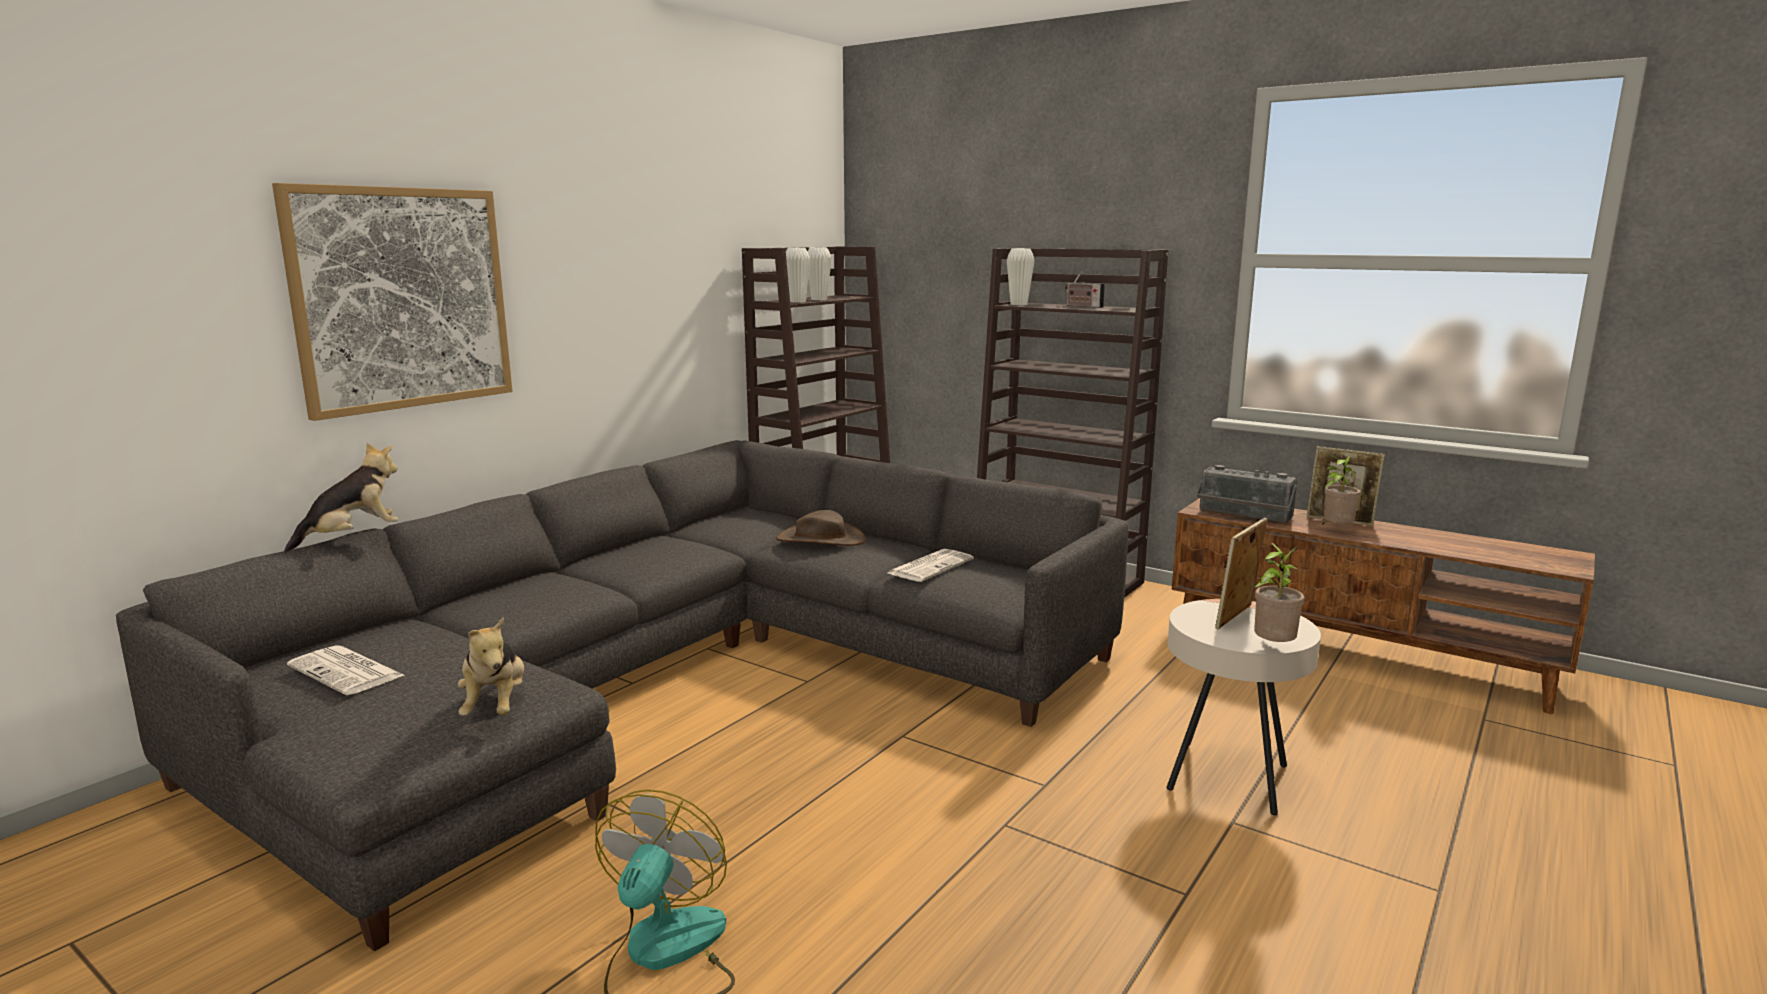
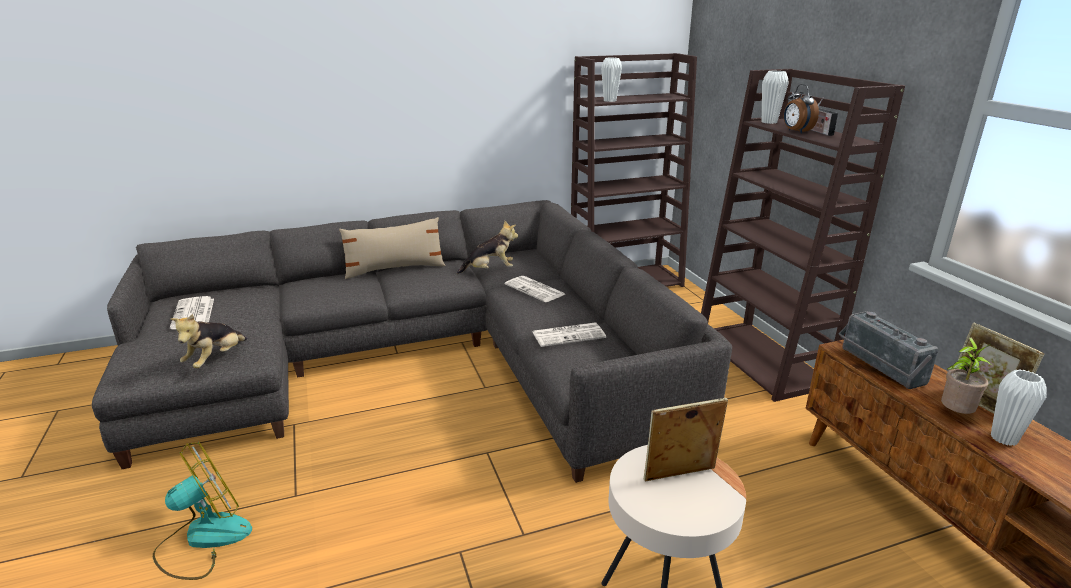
camera: 35 degrees right, 10 degrees up
picture [272,183,513,421] -> none
plush toy [284,443,399,552] -> plush toy moved to [456,220,518,274]
brown hat [776,510,866,546] -> newspaper [505,276,565,302]
white vase [808,247,831,300] -> white vase moved to [991,369,1047,446]
potted plant [1254,543,1305,642] -> none
none -> beige pillow [339,217,446,279]
none -> alarm clock [784,84,819,134]

